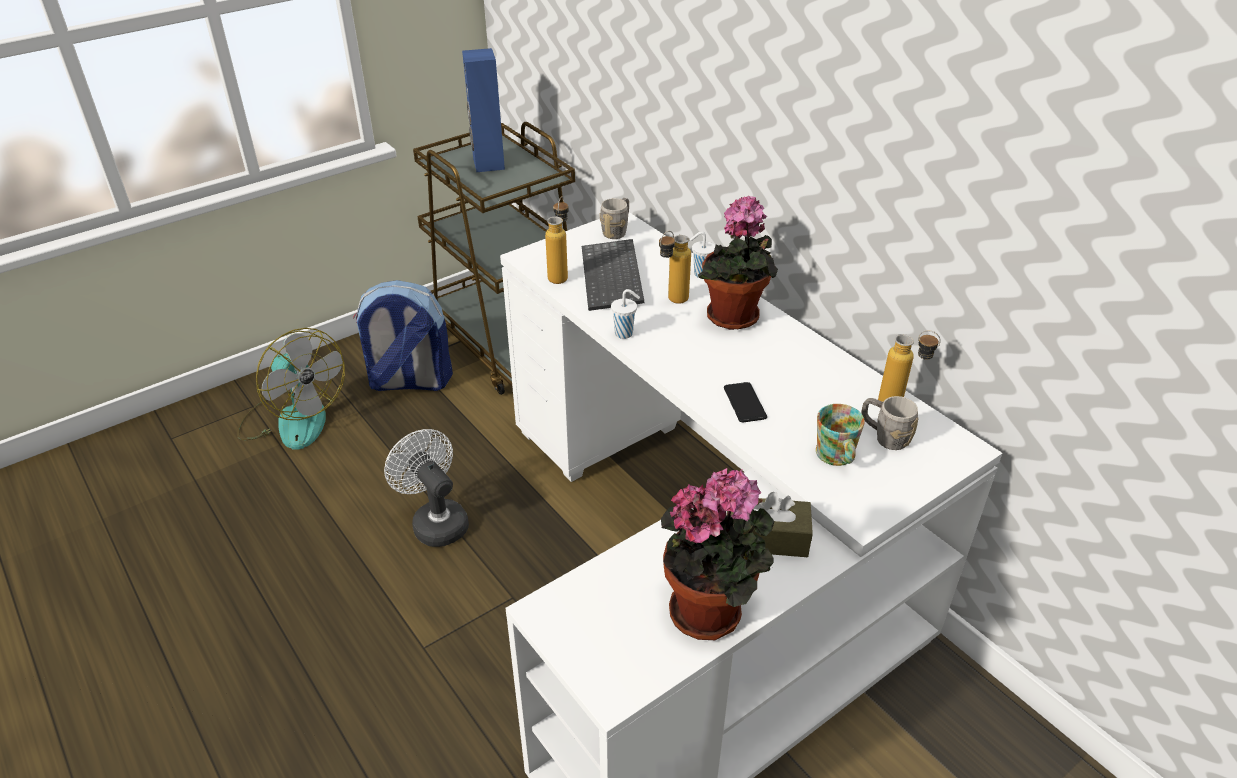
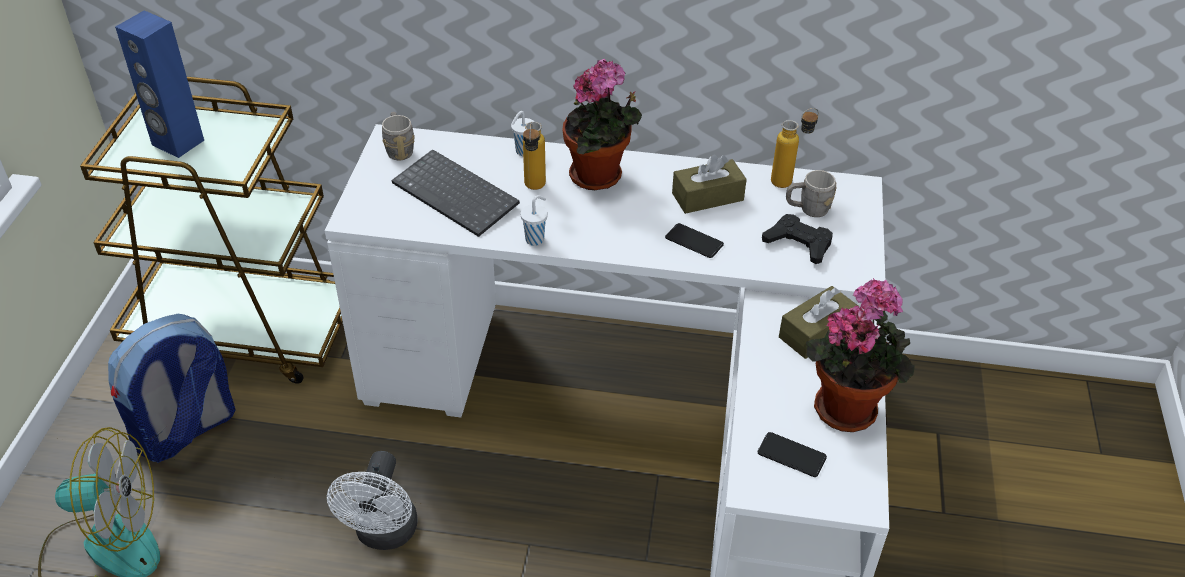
camera: 45 degrees left, 5 degrees up
white fan [384,429,469,547] -> white fan turned 90 degrees counterclockwise [327,451,417,550]
bottle [545,196,569,284] -> none
mug [816,404,865,466] -> black game controller [762,214,833,264]
none -> brown tissue box [672,154,747,214]
none -> phone [758,432,827,477]

